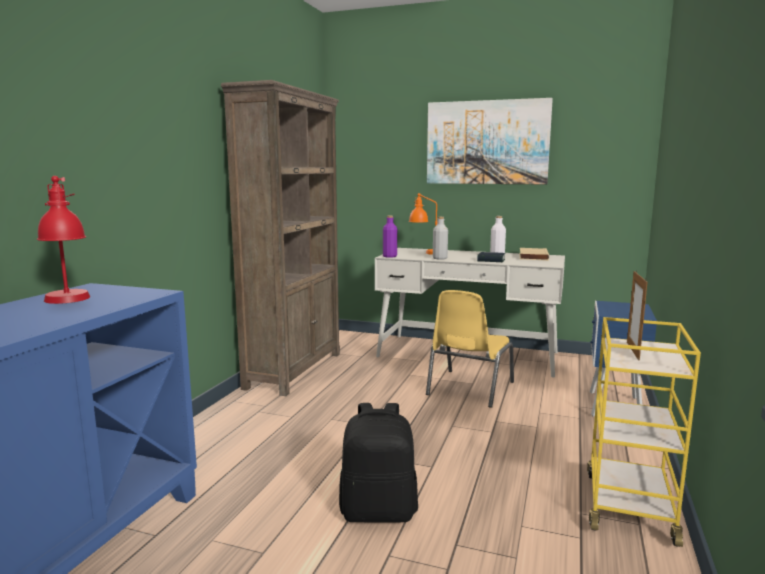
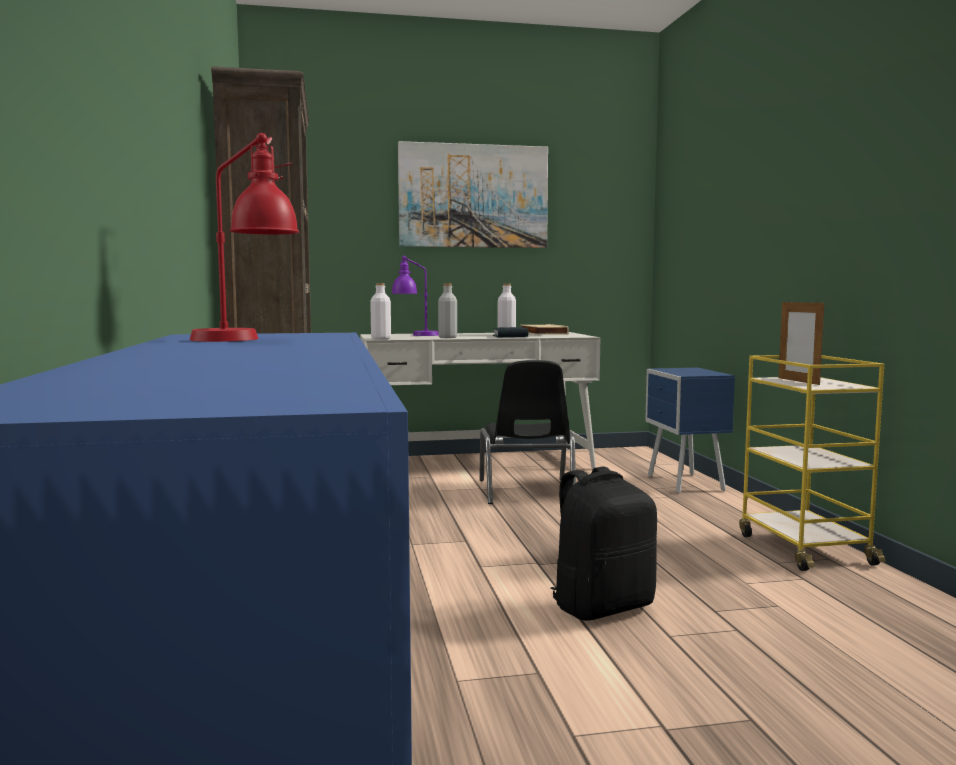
camera: 30 degrees left, 5 degrees down
purple bottle [383,216,397,258] -> white bottle [370,283,391,339]
orange table lamp [409,193,437,255] -> purple table lamp [391,256,439,336]
yellow chair [426,290,514,408] -> black chair [479,360,576,504]

